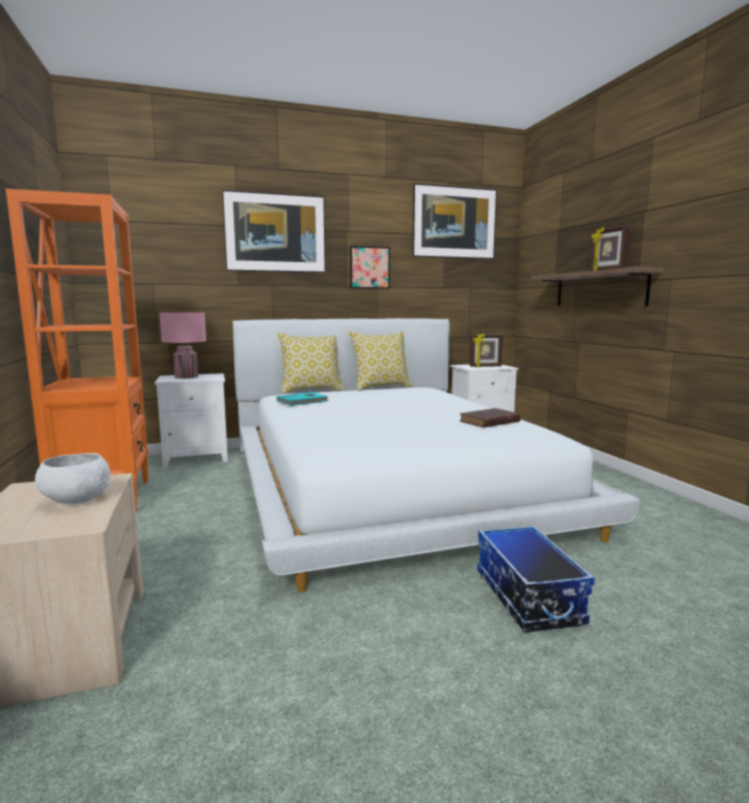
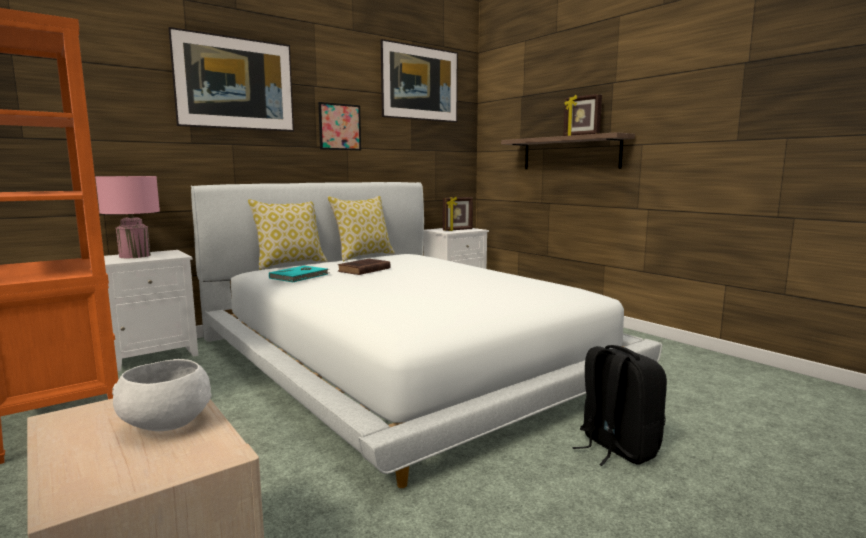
camera: 20 degrees left, 0 degrees up
brown book [460,408,521,428] -> brown book moved to [338,259,391,275]
storage box [477,526,595,632] -> black backpack [572,345,667,466]

